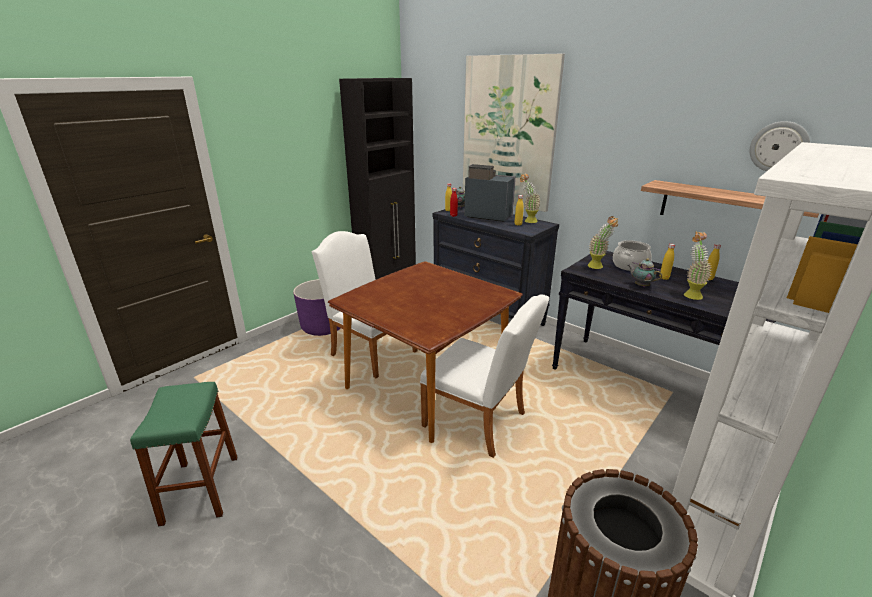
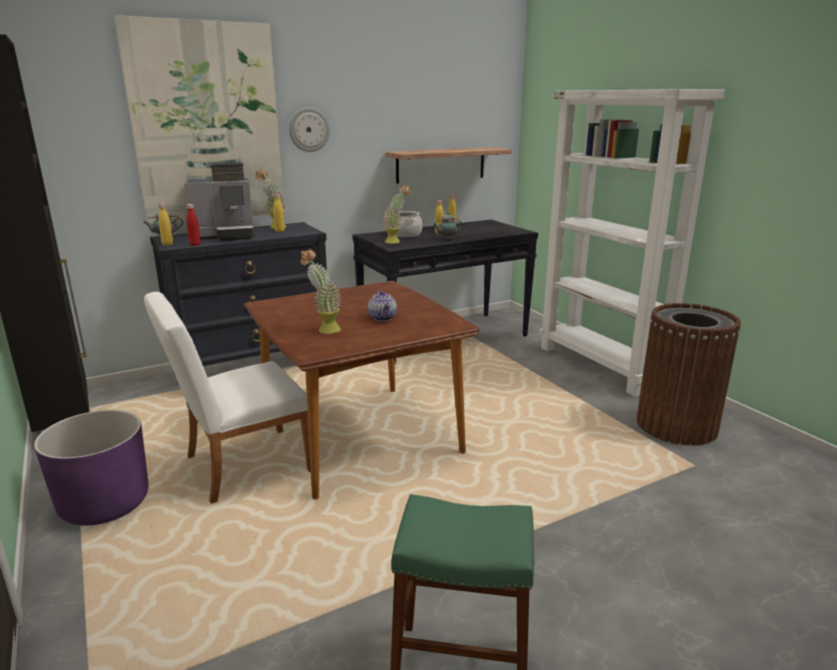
camera: 70 degrees left, 5 degrees down
white chair [420,295,549,458] -> none
coffee machine [464,164,516,222] -> coffee machine turned 150 degrees counterclockwise [184,163,255,241]
potted plant [684,232,712,300] -> potted plant moved to [300,250,341,334]
wall clock [750,121,810,171] -> wall clock moved to [289,107,330,152]
none -> teapot [368,291,397,321]

